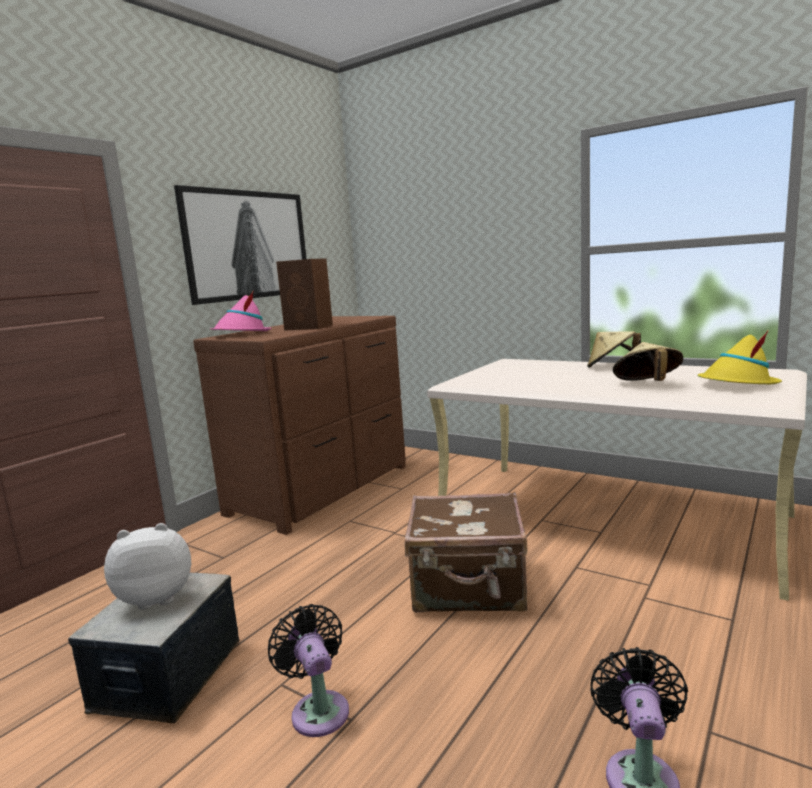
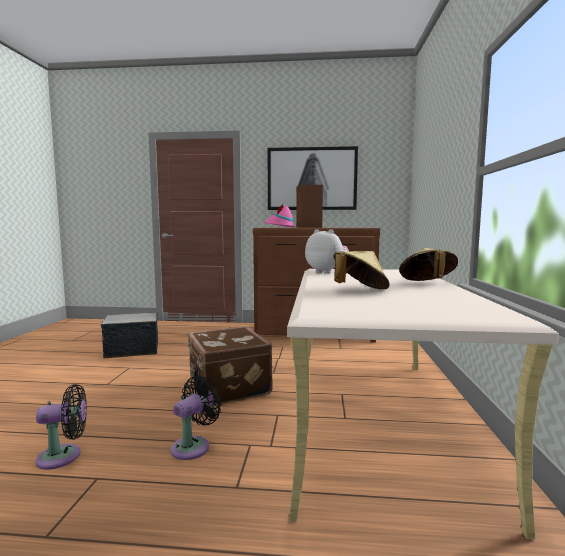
camera: 60 degrees right, 5 degrees down
plush toy [104,523,191,609] -> plush toy moved to [305,229,349,274]
black fan [268,604,349,737] -> black fan moved to [171,376,222,460]
yellow hat [697,331,782,384] -> none

